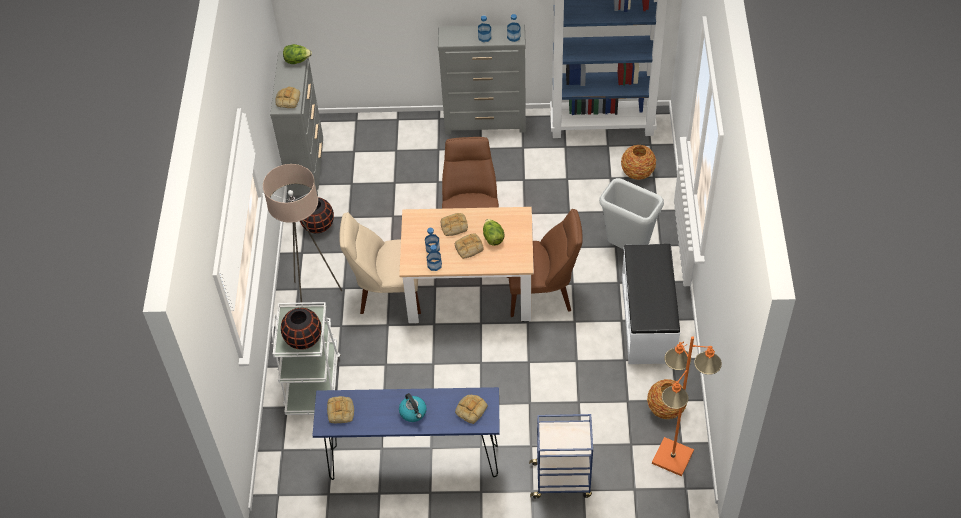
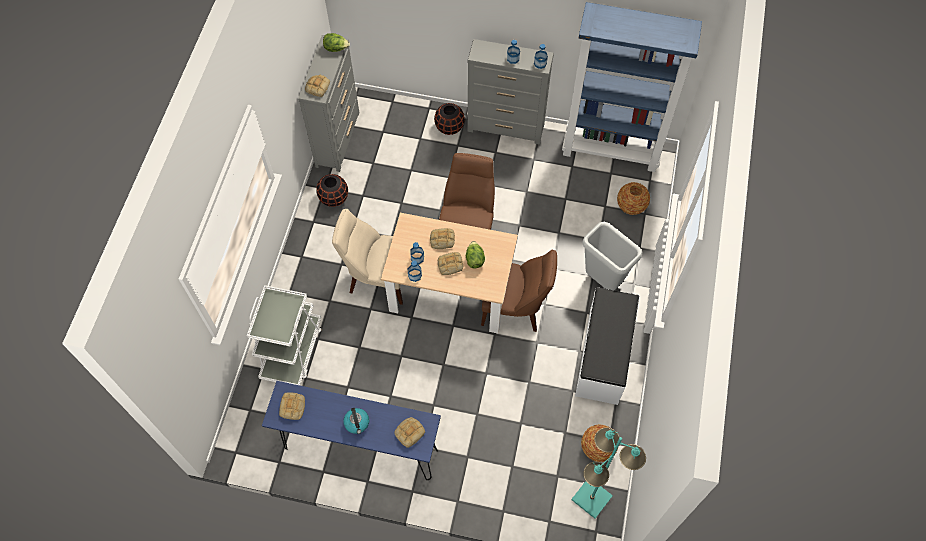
camera: 10 degrees right, 10 degrees up
beige floor lamp [263,164,342,306] -> none
black vase [281,308,322,350] -> black vase moved to [434,103,465,135]
blue cart [529,414,593,499] -> none
orange floor lamp [652,336,722,476] -> turquoise floor lamp [571,428,646,519]

